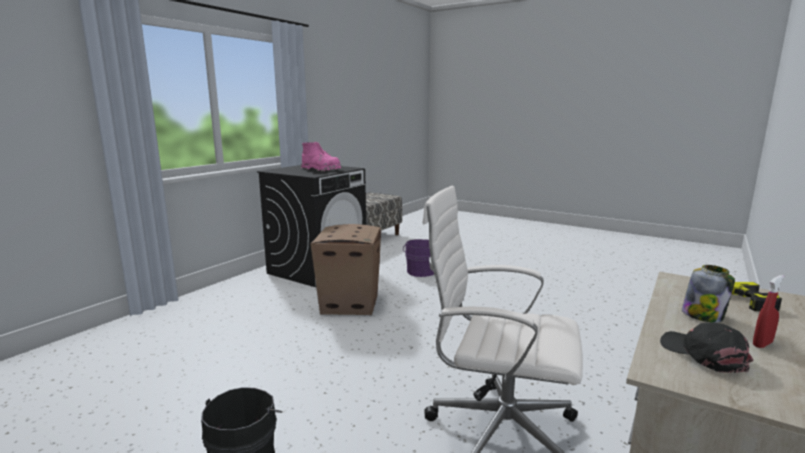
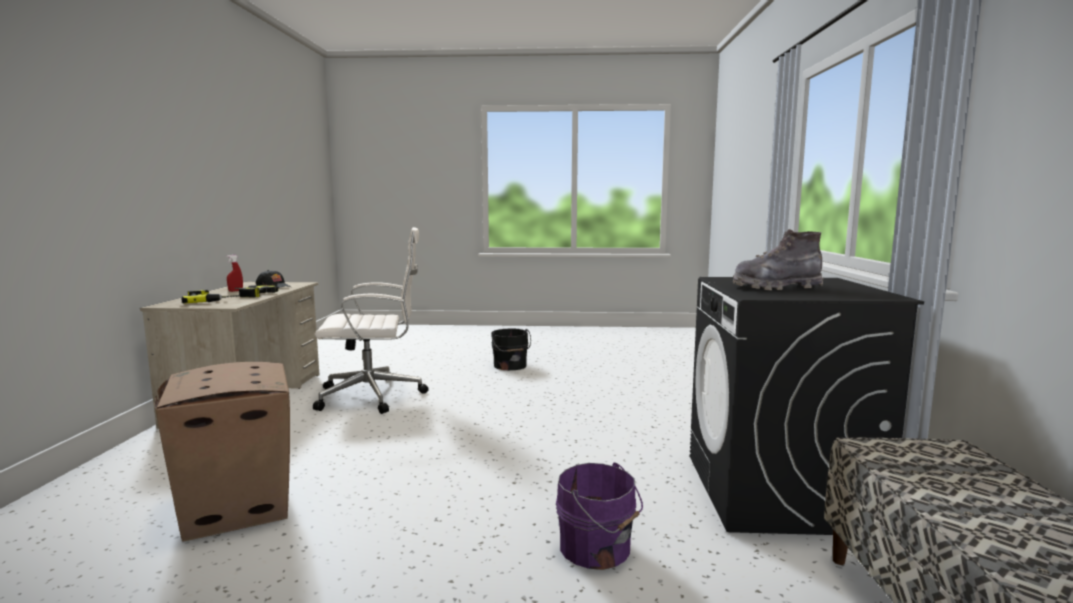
camera: 150 degrees right, 5 degrees down
pink boot [301,142,341,171] -> grey boot [733,229,824,290]
cardboard box [311,224,381,315] -> cardboard box moved to [154,362,290,542]
jar [682,265,735,323] -> power drill [235,285,278,298]

